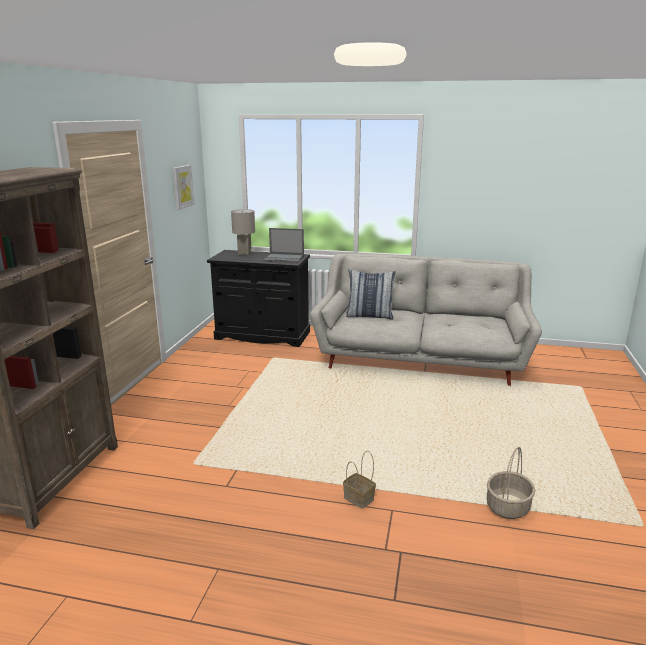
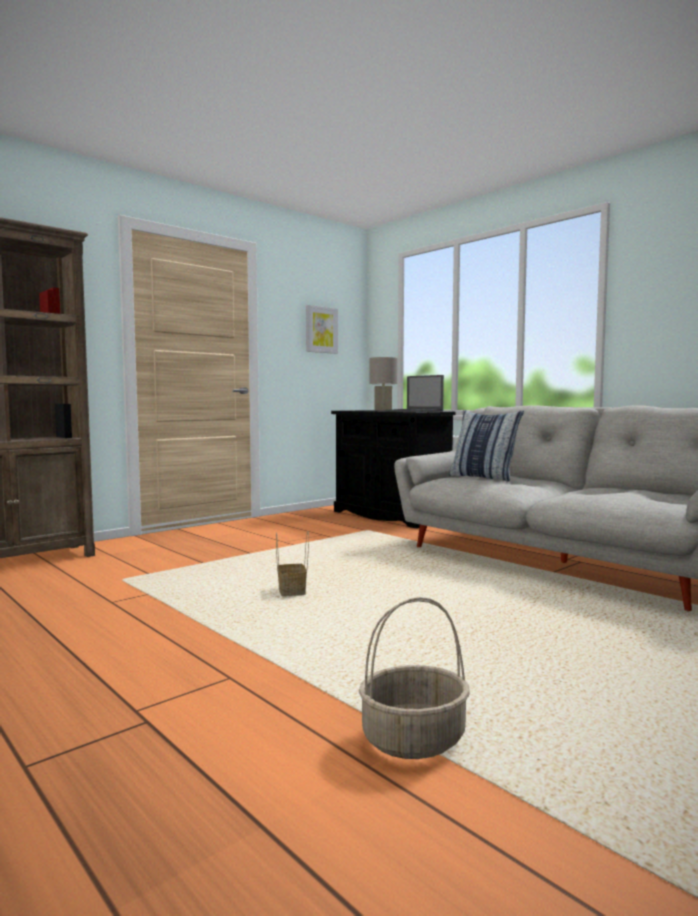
camera: 35 degrees right, 15 degrees down
basket [343,451,376,509] -> basket moved to [276,531,309,596]

